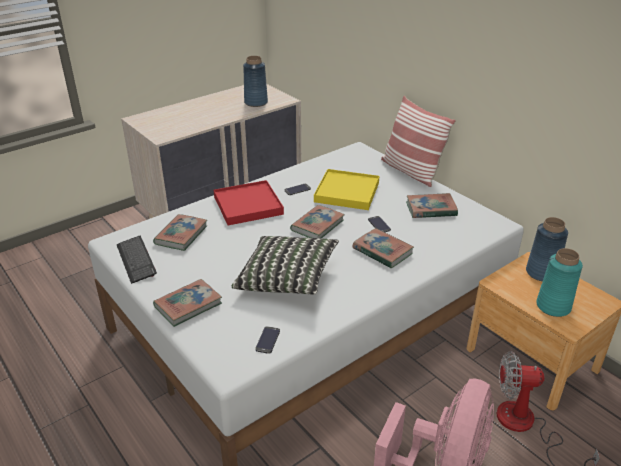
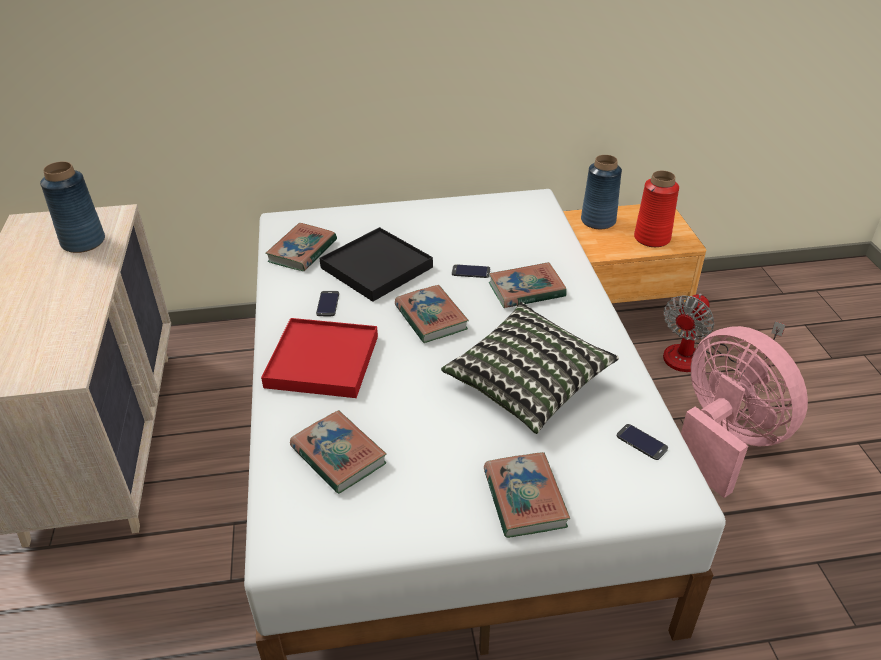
camera: 60 degrees left, 5 degrees up
keyboard [117,236,157,284] -> none
yellow tray [314,169,379,210] -> black tray [319,227,433,302]
pillow [381,96,456,187] -> none
book [406,193,458,218] -> book moved to [265,223,337,271]
turquoise vase [536,248,583,317] -> red vase [634,171,679,247]

